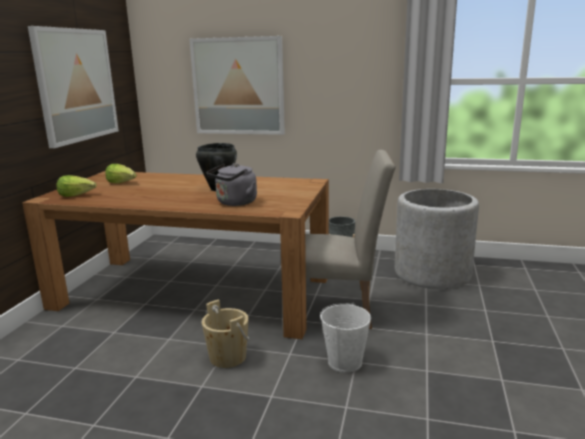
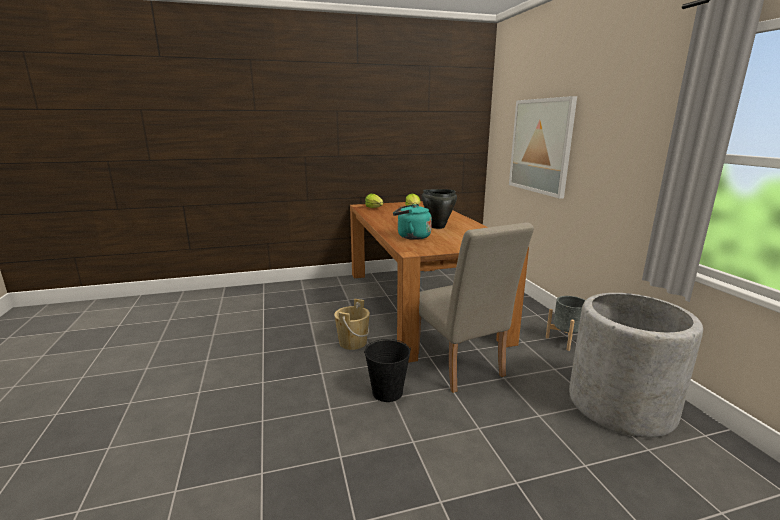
camera: 60 degrees right, 0 degrees up
picture [28,26,119,148] -> none
grey kettle [207,163,257,206] -> turquoise kettle [393,204,432,240]
white bucket [320,303,371,373] -> black bucket [364,339,411,402]

